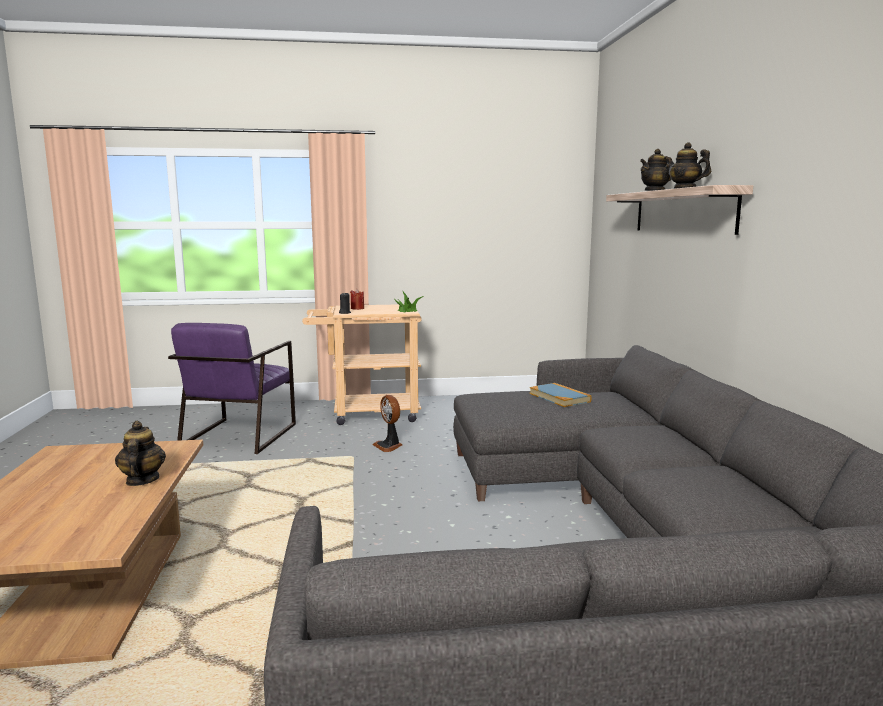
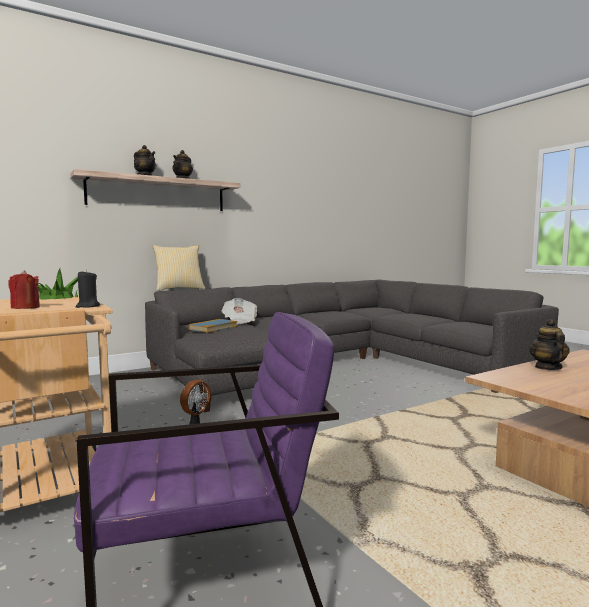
camera: 115 degrees left, 5 degrees down
teapot [115,421,166,486] -> teapot turned 135 degrees clockwise [529,319,570,370]
none -> pillow [153,245,205,291]
none -> newspaper [221,298,257,324]

